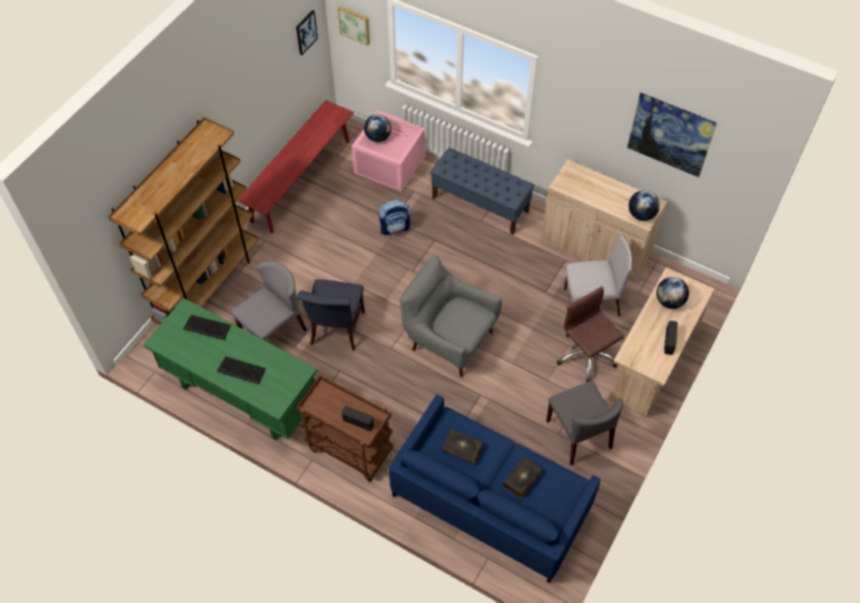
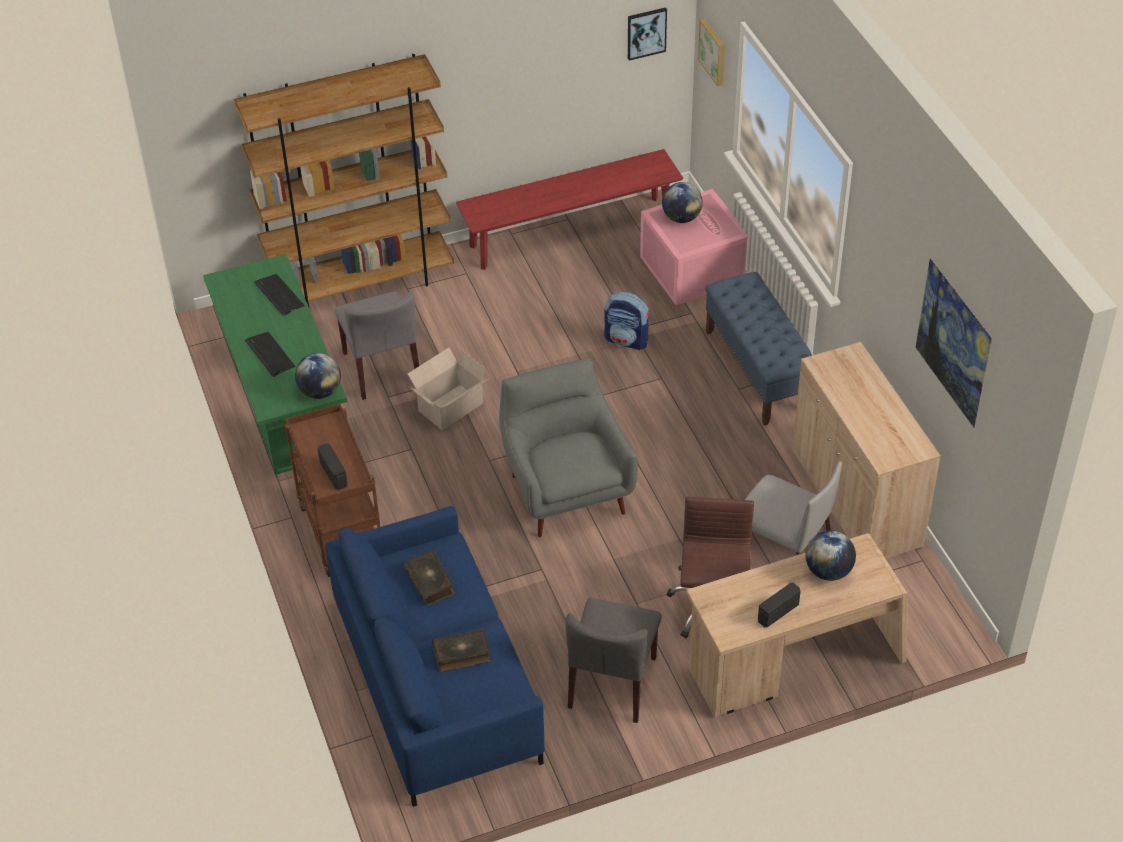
camera: 40 degrees right, 10 degrees down
grey chair [231,261,307,341] -> grey chair turned 75 degrees clockwise [335,291,419,400]
blue chair [296,279,365,350] -> cardboard box [408,348,488,430]
globe [629,190,660,221] -> globe moved to [295,353,341,399]

